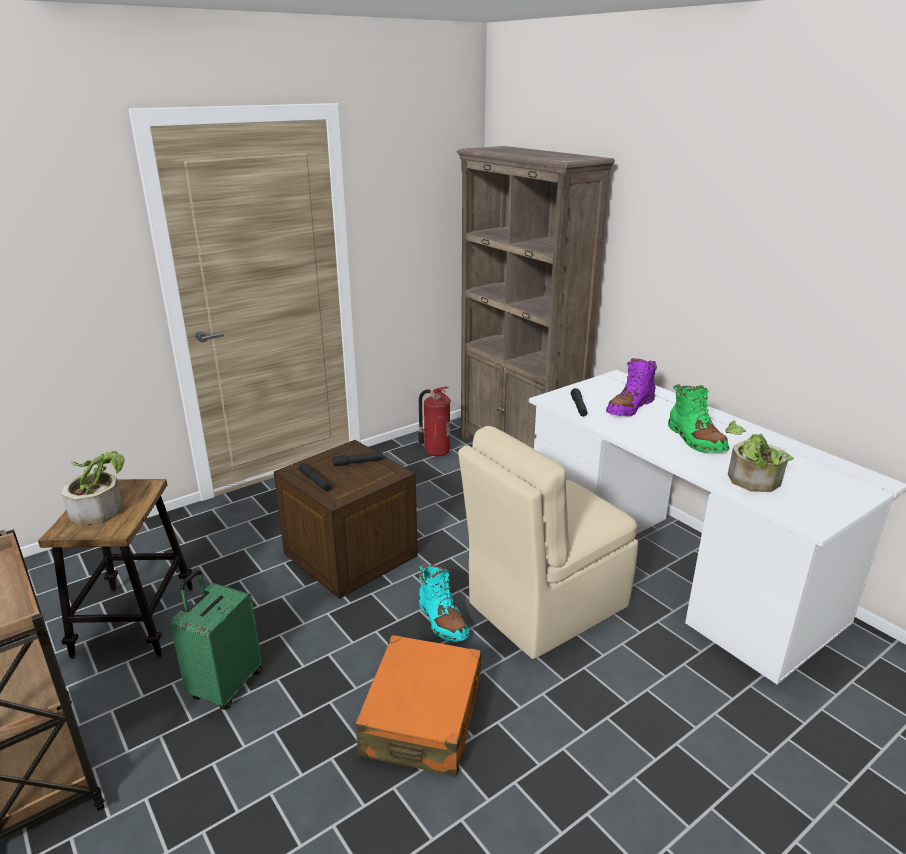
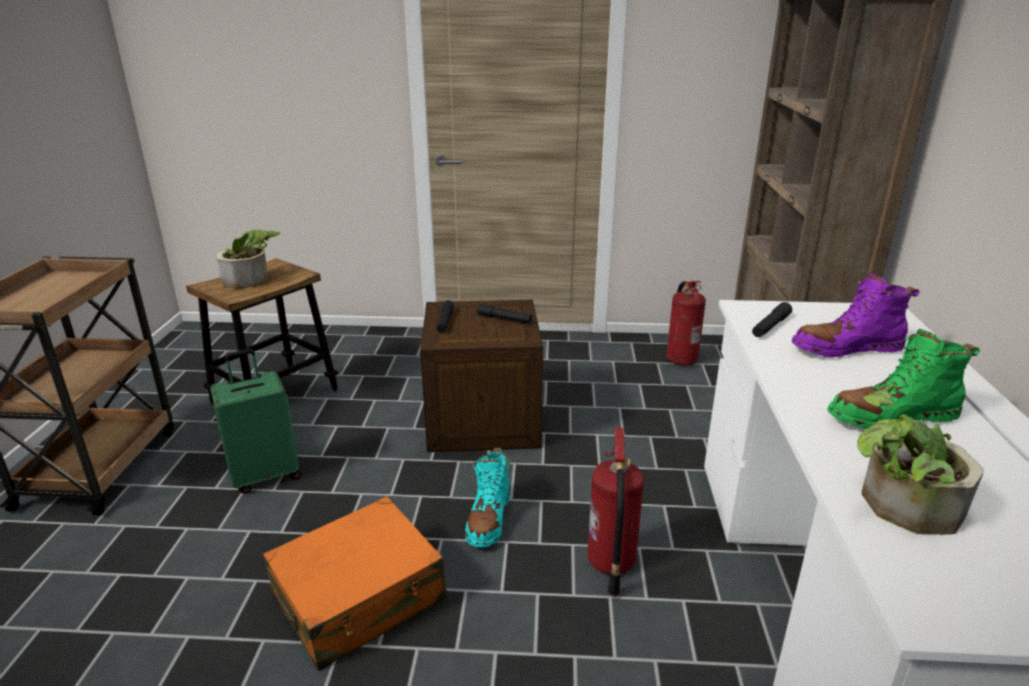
camera: 40 degrees right, 0 degrees up
beige chair [458,426,638,659] -> fire extinguisher [587,427,644,597]
green boot [668,384,729,453] -> green boot turned 60 degrees clockwise [827,329,980,429]

